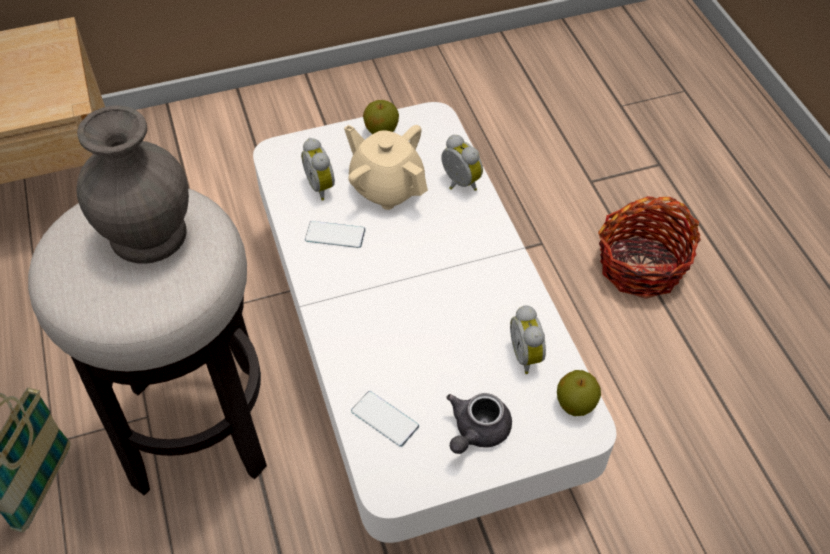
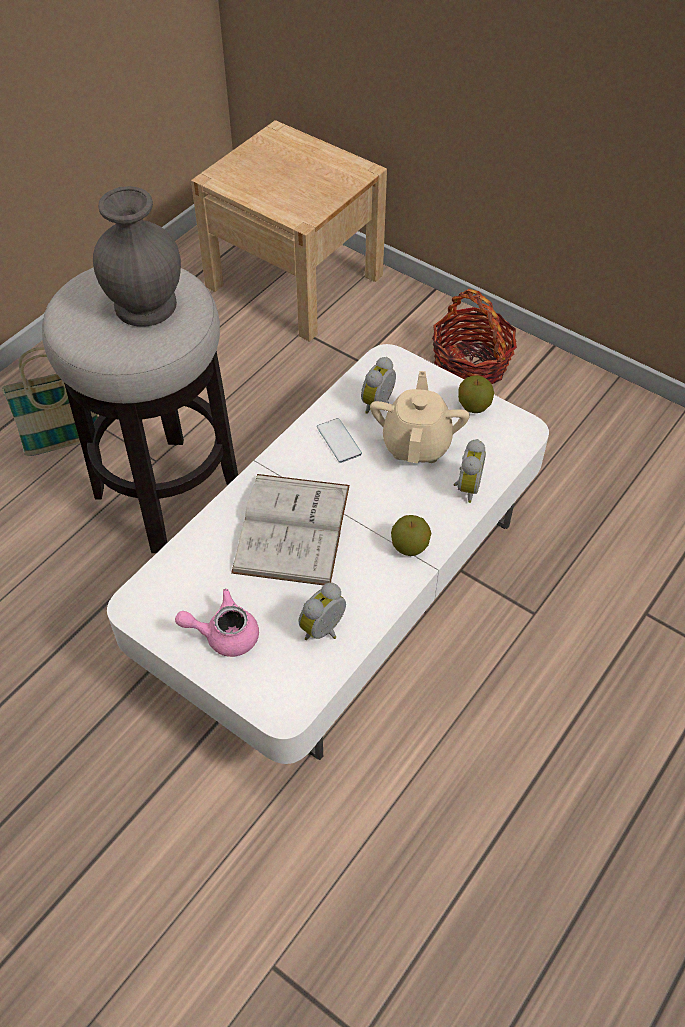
camera: 55 degrees right, 0 degrees up
phone [351,391,419,447] -> none
grey teapot [446,393,512,454] -> pink teapot [175,589,259,657]
apple [557,370,601,416] -> apple moved to [391,515,431,556]
basket [598,197,701,299] -> basket moved to [432,289,517,384]
none -> white book [231,474,350,585]

